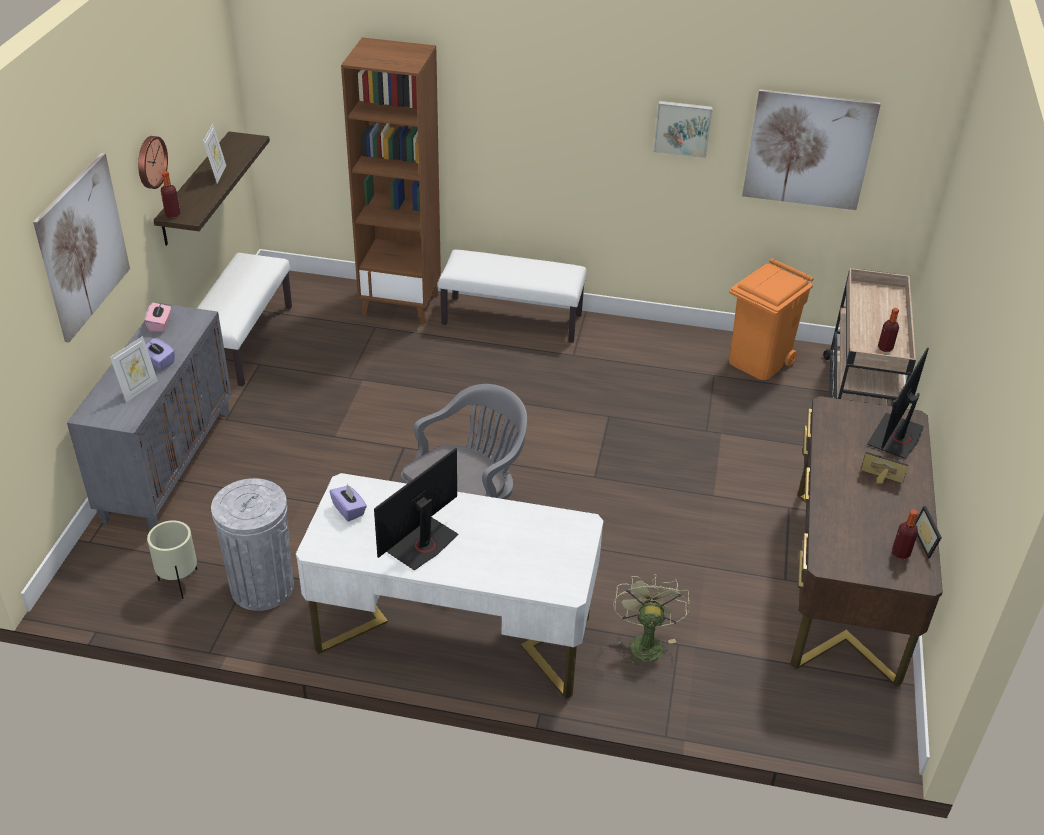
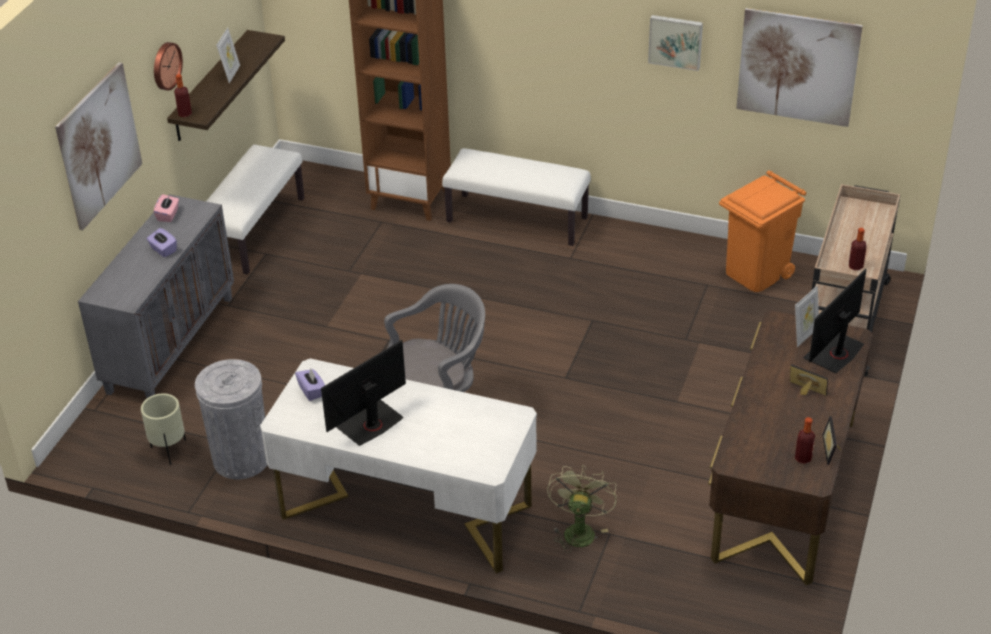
camera: 10 degrees right, 0 degrees up
picture frame [110,336,158,402] -> picture frame moved to [795,286,819,347]

